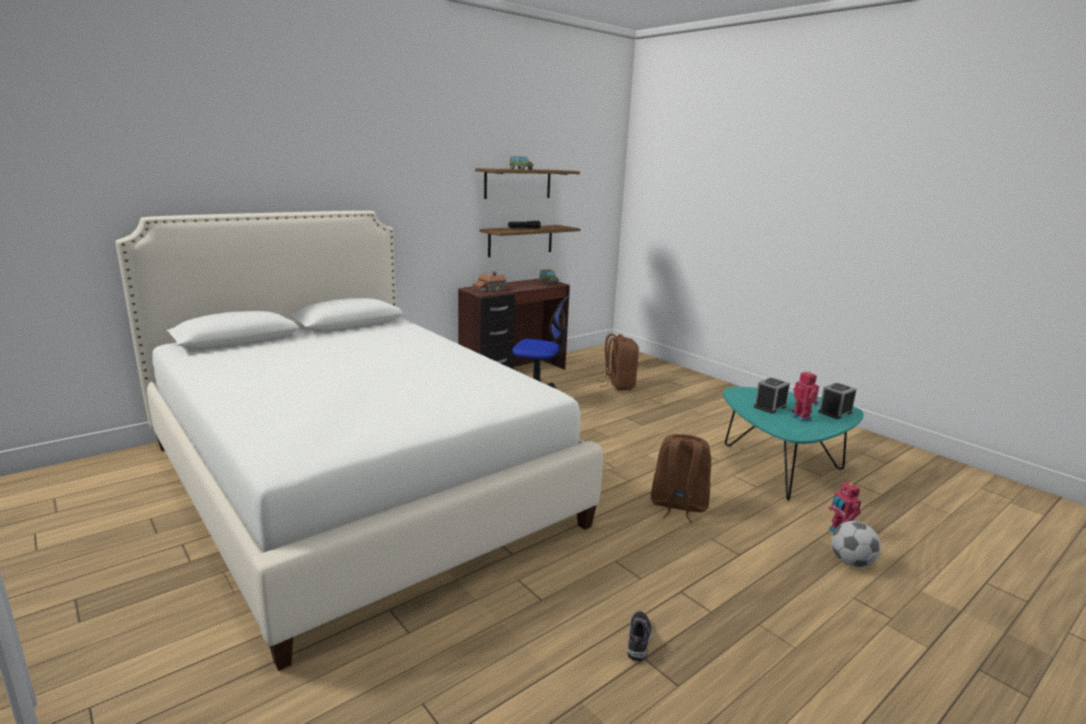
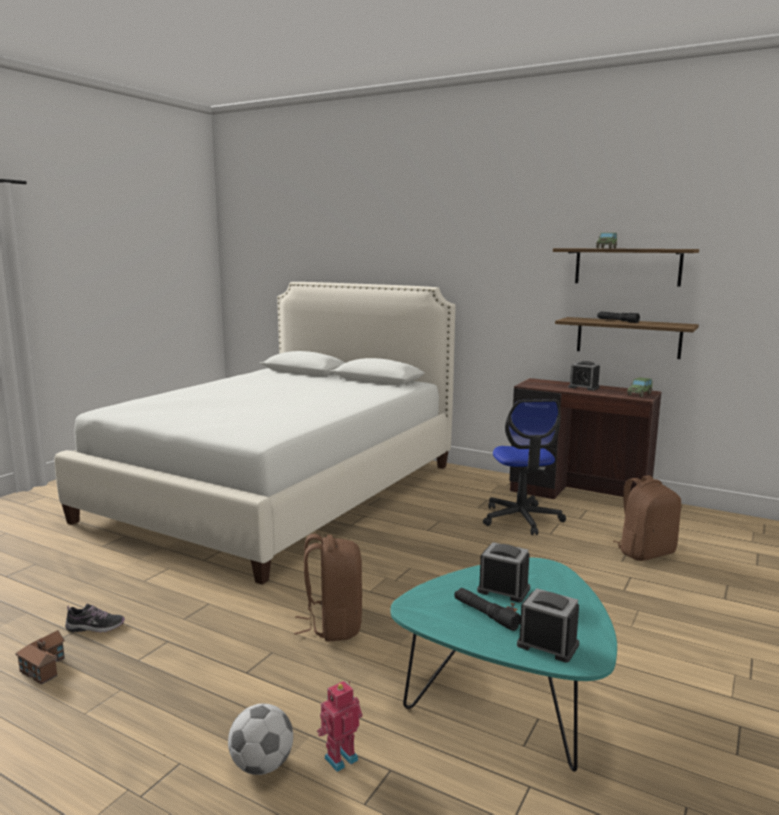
camera: 70 degrees right, 5 degrees down
toy house [472,272,506,292] -> toy house moved to [15,630,65,685]
toy robot [791,370,819,422] -> black flashlight [454,588,521,631]
none -> alarm clock [568,361,600,391]

